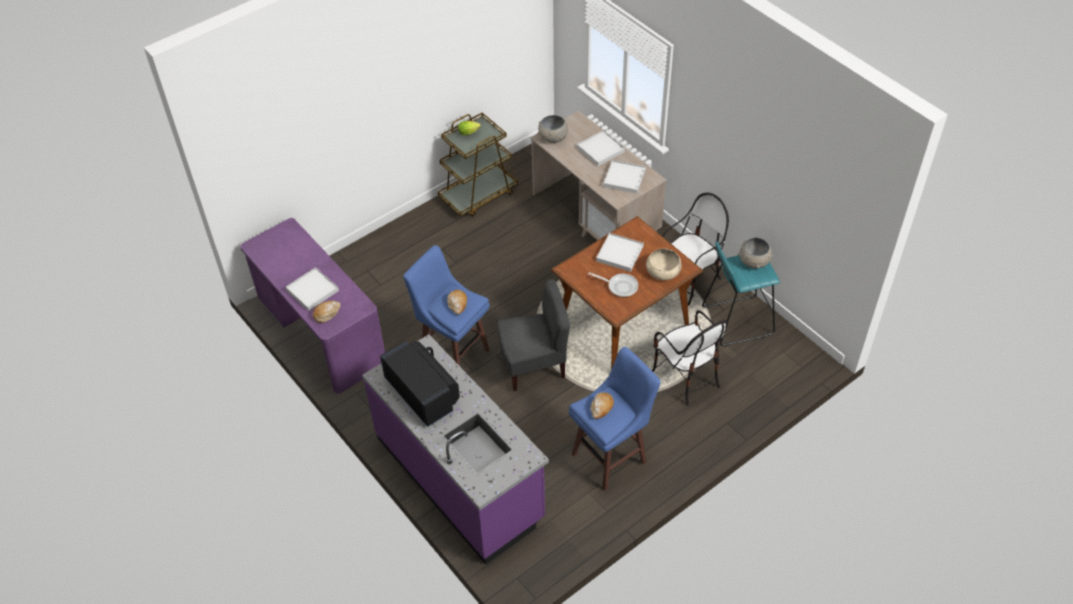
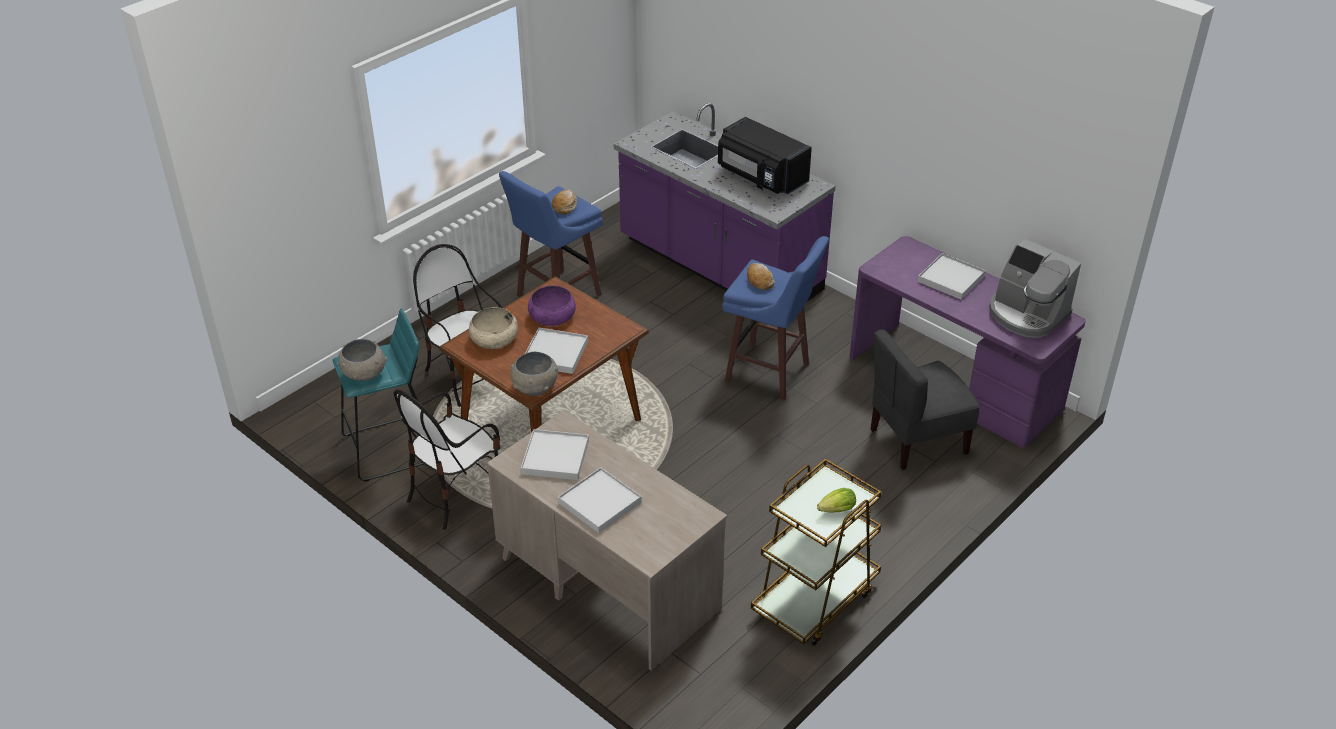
camera: 170 degrees right, 10 degrees down
bread [313,301,341,323] -> none
grey chair [498,279,570,391] -> grey chair moved to [871,329,980,470]
grey bowl [538,115,568,143] -> grey bowl moved to [510,352,558,396]
frying pan [588,273,638,297] -> purple bowl [528,285,576,326]
none -> coffee machine [989,239,1081,338]

